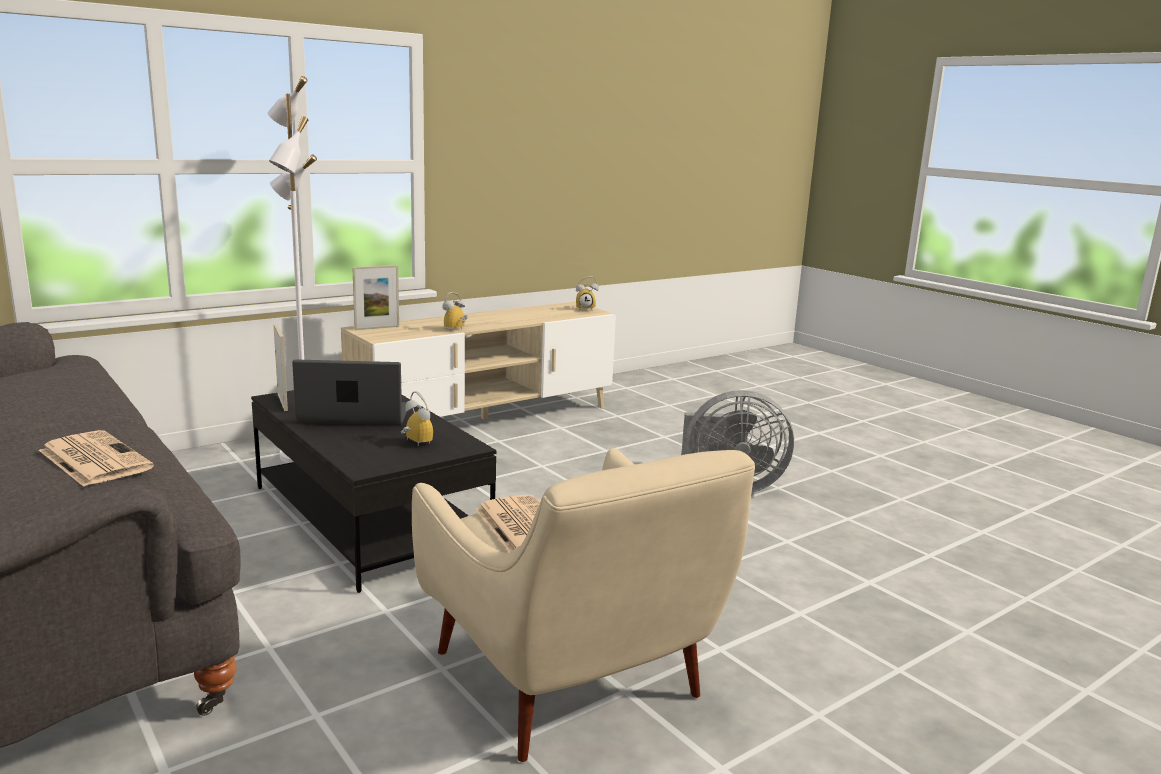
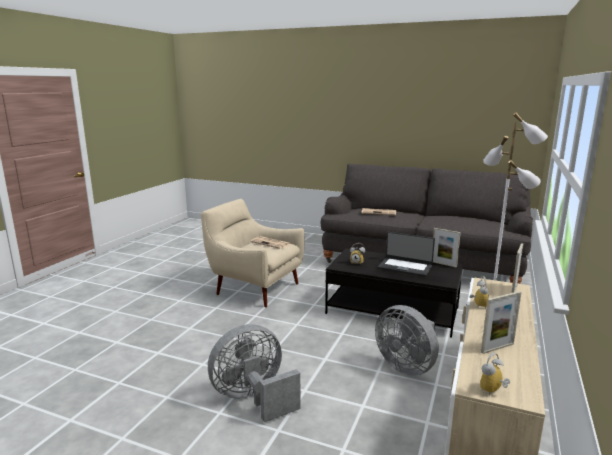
camera: 150 degrees right, 0 degrees up
laptop [292,359,407,425] -> laptop turned 60 degrees clockwise [378,232,435,276]
none -> grey fan [375,305,439,376]
none -> picture frame [481,291,522,354]

